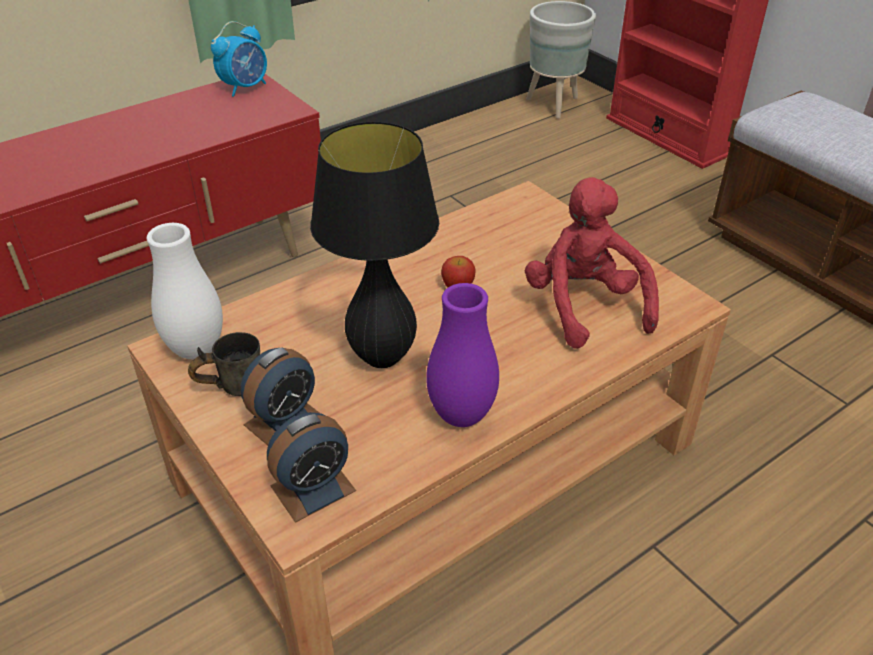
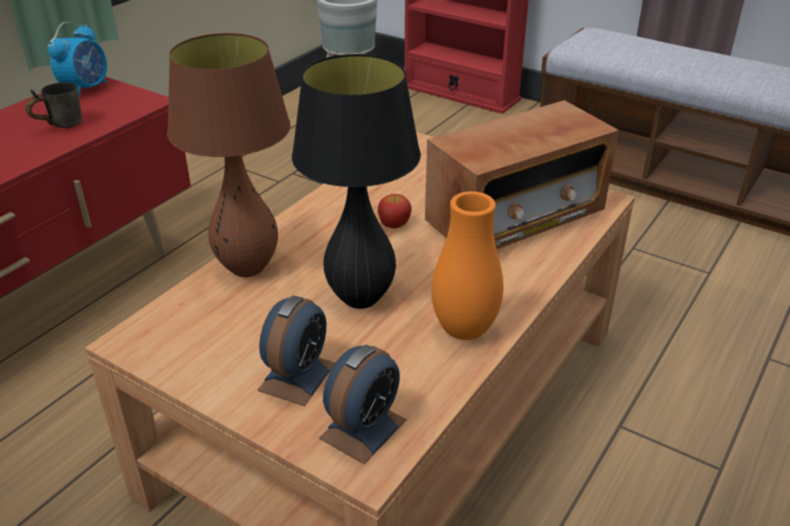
camera: 20 degrees left, 5 degrees down
white vase [147,223,223,359] -> none
grey mug [188,332,260,396] -> grey mug moved to [25,82,82,128]
purple vase [426,283,499,427] -> orange vase [432,191,503,340]
red plush toy [525,177,659,349] -> radio [425,100,619,249]
none -> brown table lamp [167,33,291,277]

